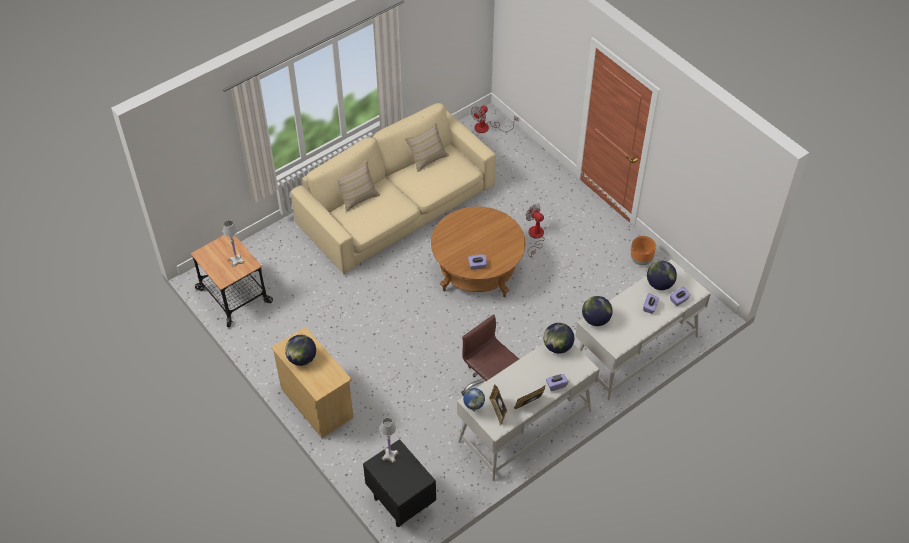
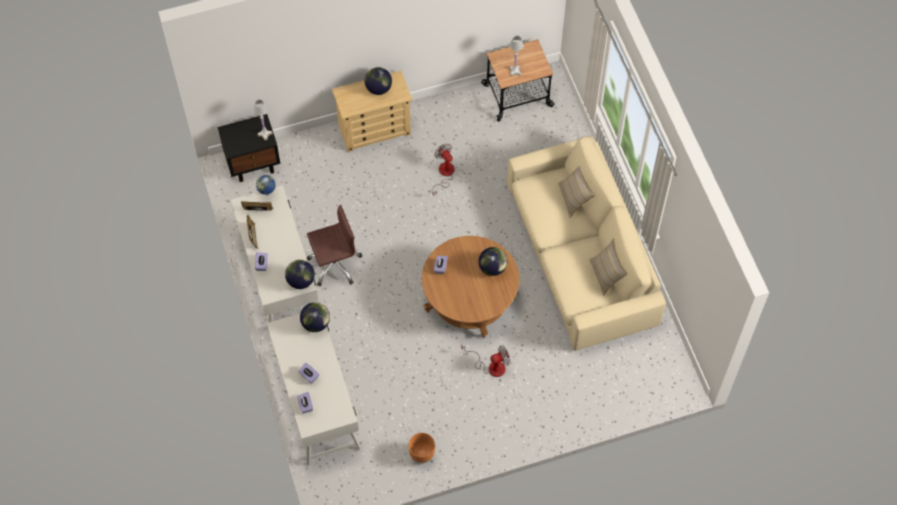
camera: 110 degrees right, 10 degrees up
fan [471,105,517,133] -> fan moved to [432,144,455,196]
globe [647,261,677,290] -> globe moved to [479,247,507,276]

